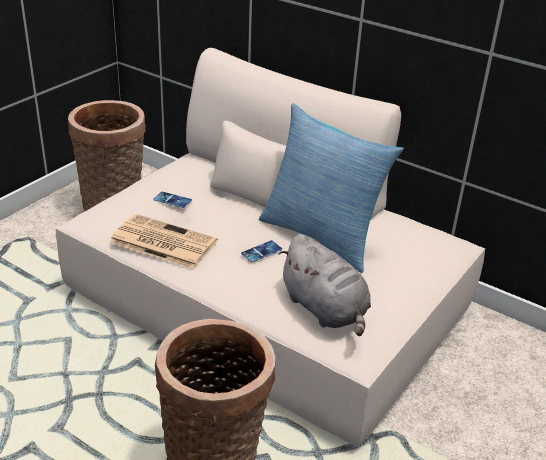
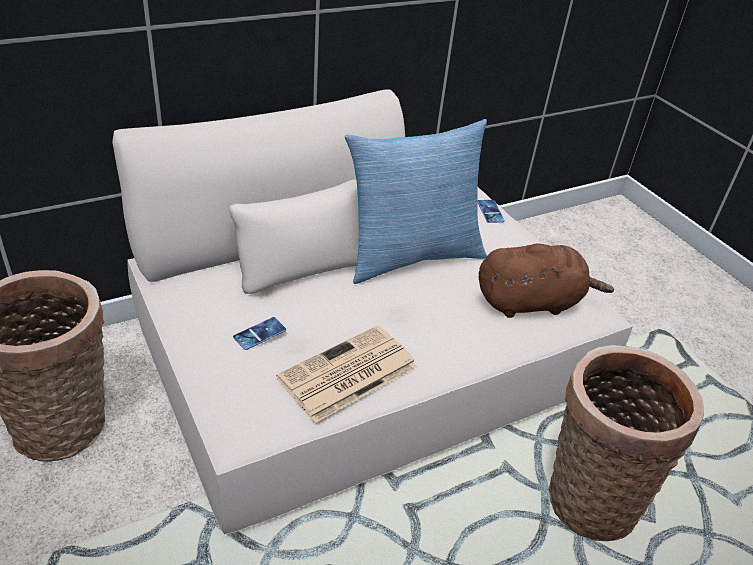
camera: 65 degrees left, 5 degrees up
phone [241,240,282,262] -> phone moved to [478,200,505,223]
grey plush toy [278,234,371,336] -> brown plush toy [479,243,614,318]

